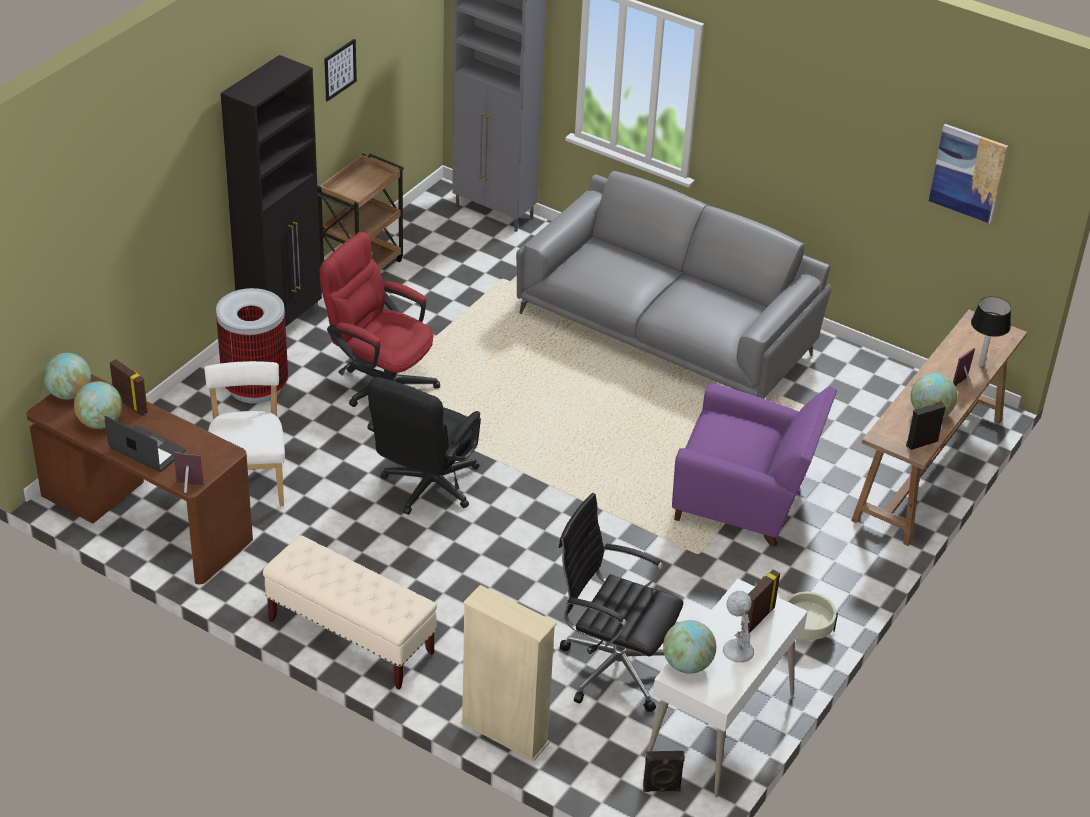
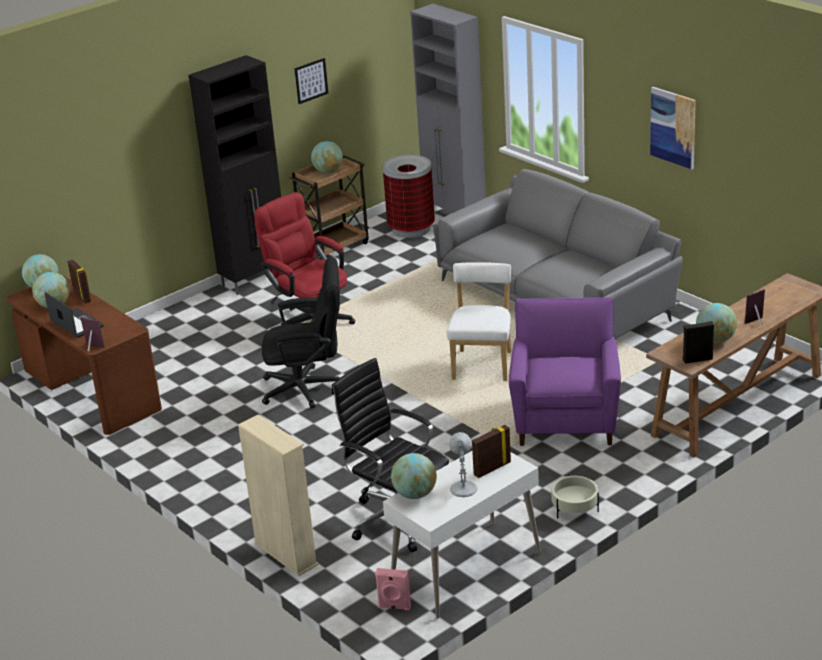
camera: 20 degrees right, 10 degrees down
white chair [204,361,285,506] -> white chair moved to [447,262,511,381]
trash can [216,288,288,404] -> trash can moved to [383,154,435,238]
beige bench [263,535,437,689] -> none
black office chair [367,377,481,515] -> black office chair turned 135 degrees counterclockwise [262,257,340,408]
black speaker [643,751,685,792] -> pink speaker [375,568,411,611]
purple armchair [672,383,837,547] -> purple armchair turned 120 degrees counterclockwise [509,297,621,446]
picture [929,124,1008,223] -> picture moved to [650,87,696,169]
table lamp [971,296,1011,367] -> none
none -> globe [311,141,343,173]

